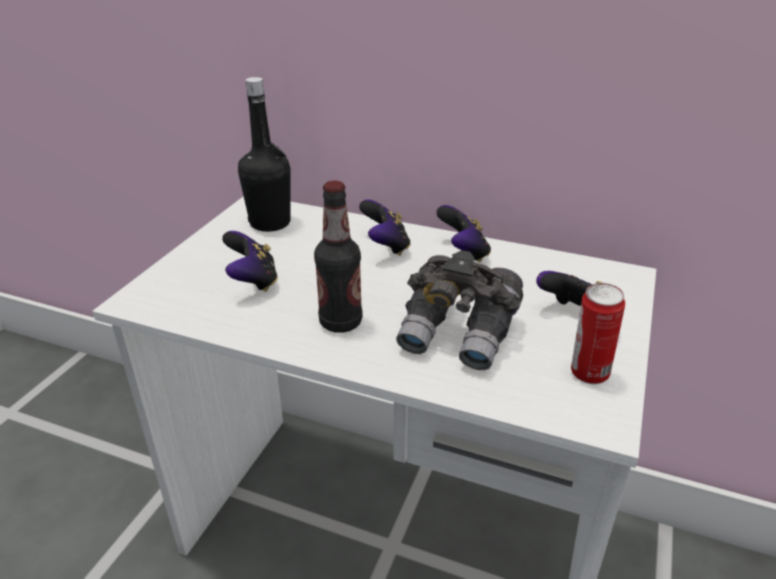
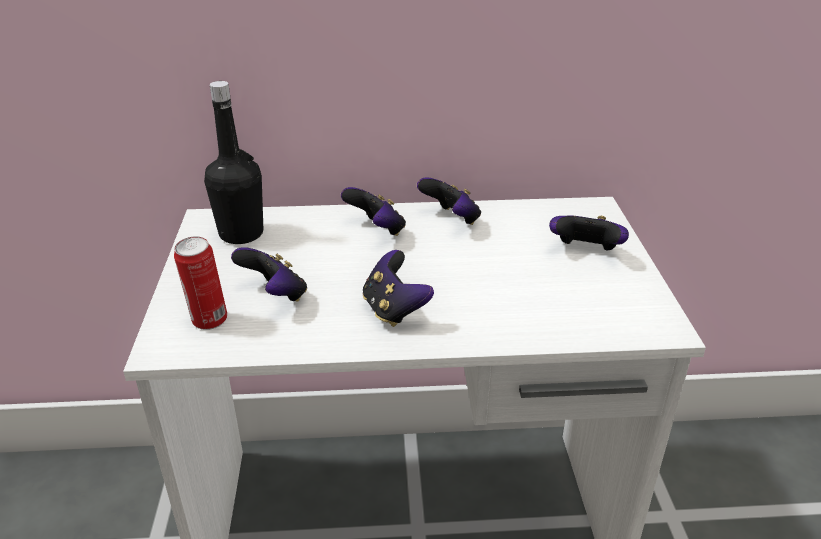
camera: 25 degrees left, 0 degrees up
bottle [314,181,363,333] -> game controller [363,250,434,327]
grey binoculars [396,250,523,370] -> none
can [571,283,625,384] -> can moved to [174,236,227,330]

